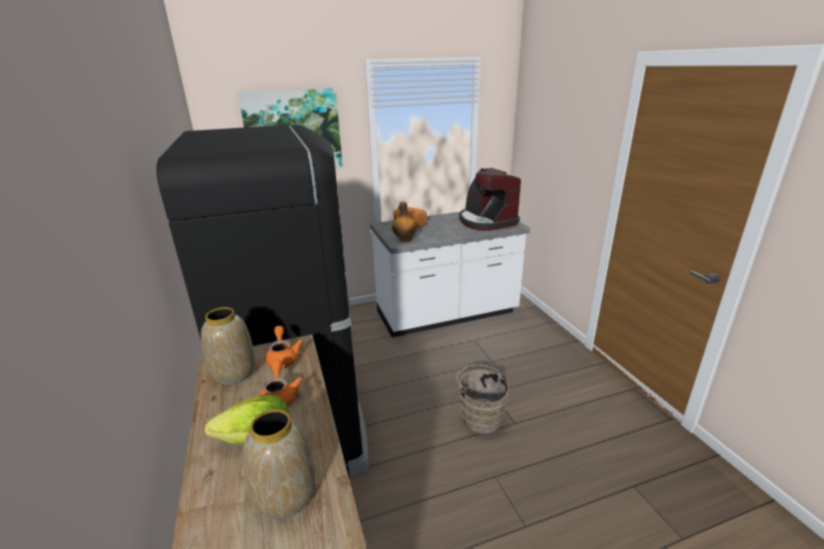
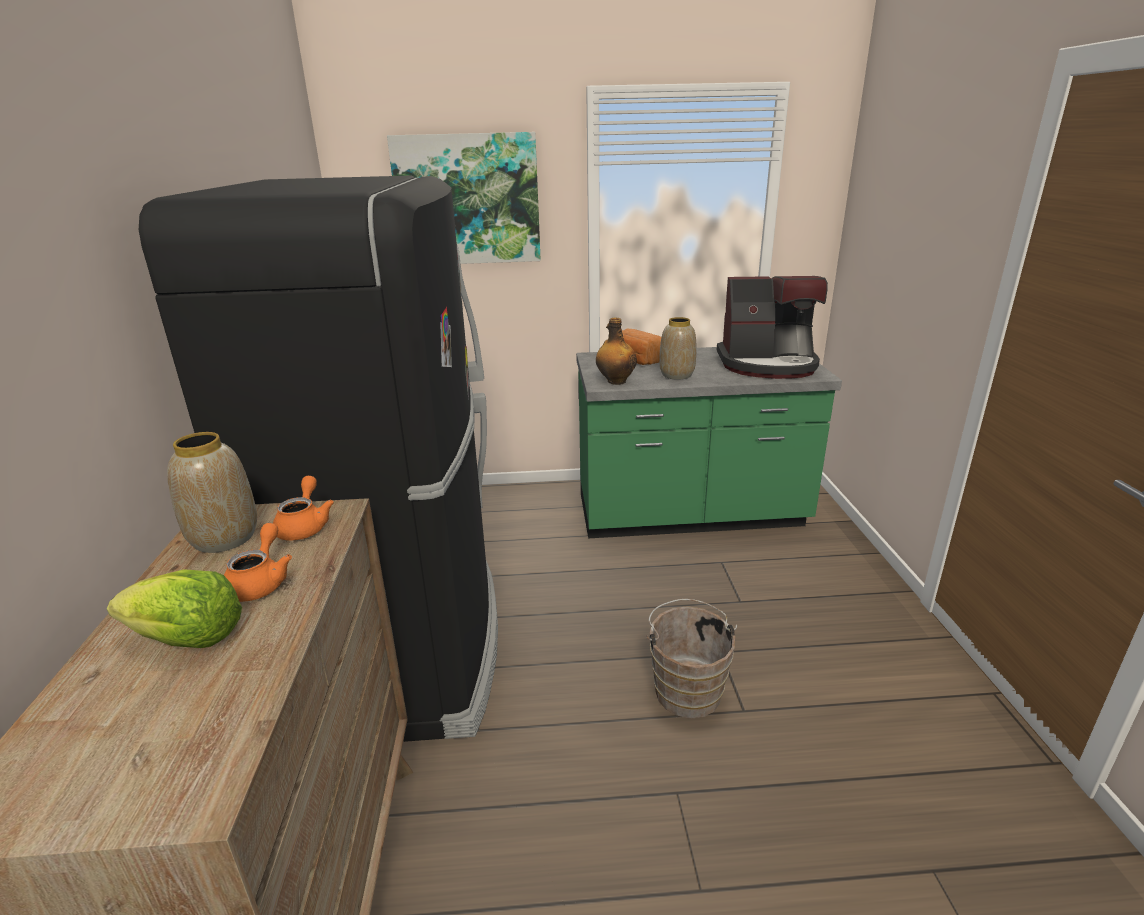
camera: 15 degrees right, 0 degrees up
vase [243,409,315,519] -> vase moved to [659,317,696,380]
white counter [370,212,530,337] -> green counter [576,347,842,539]
coffee machine [459,168,521,231] -> coffee machine turned 75 degrees counterclockwise [717,276,828,379]

